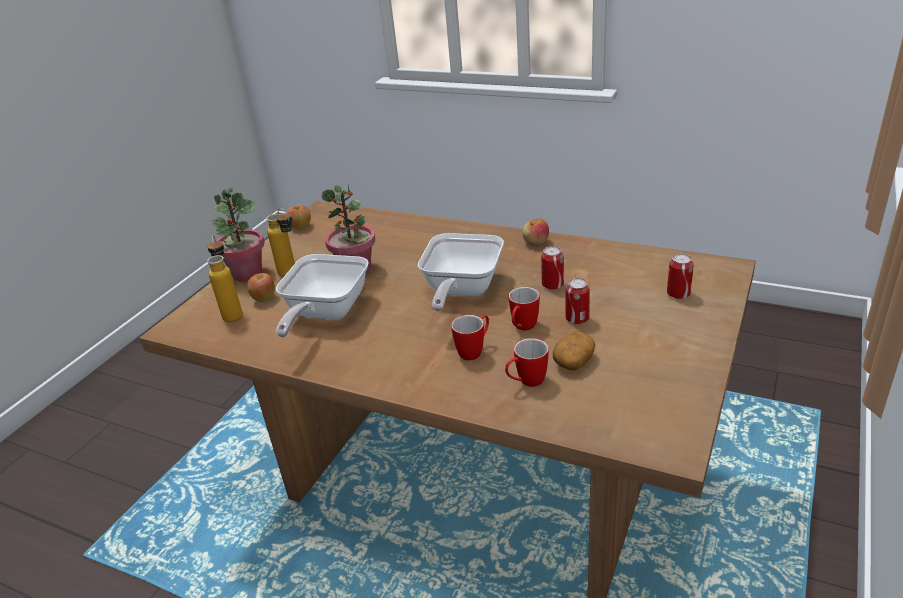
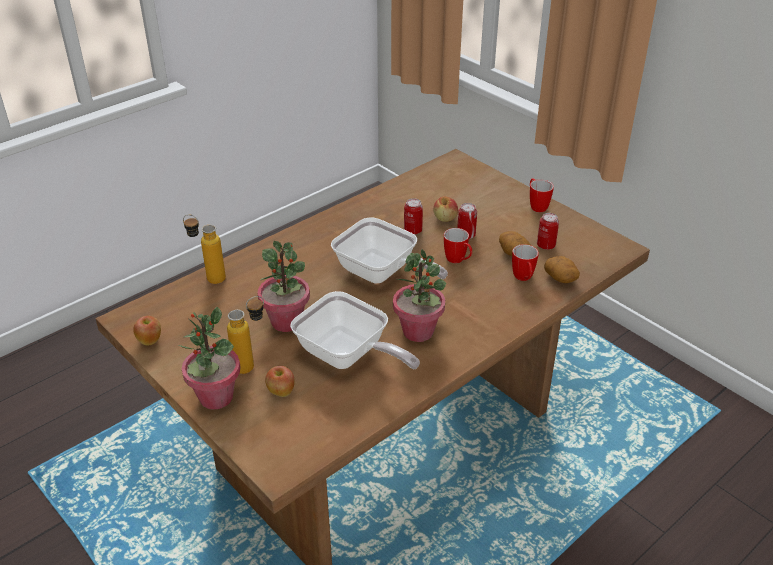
camera: 70 degrees left, 5 degrees up
bottle [207,235,243,322] -> bottle moved to [183,214,226,284]
mug [451,315,489,360] -> mug moved to [530,179,554,212]
apple [522,218,549,246] -> apple moved to [433,196,458,222]
can [667,254,694,299] -> can moved to [537,213,559,250]
none -> potted plant [393,249,446,342]
none -> potato [544,256,580,283]

